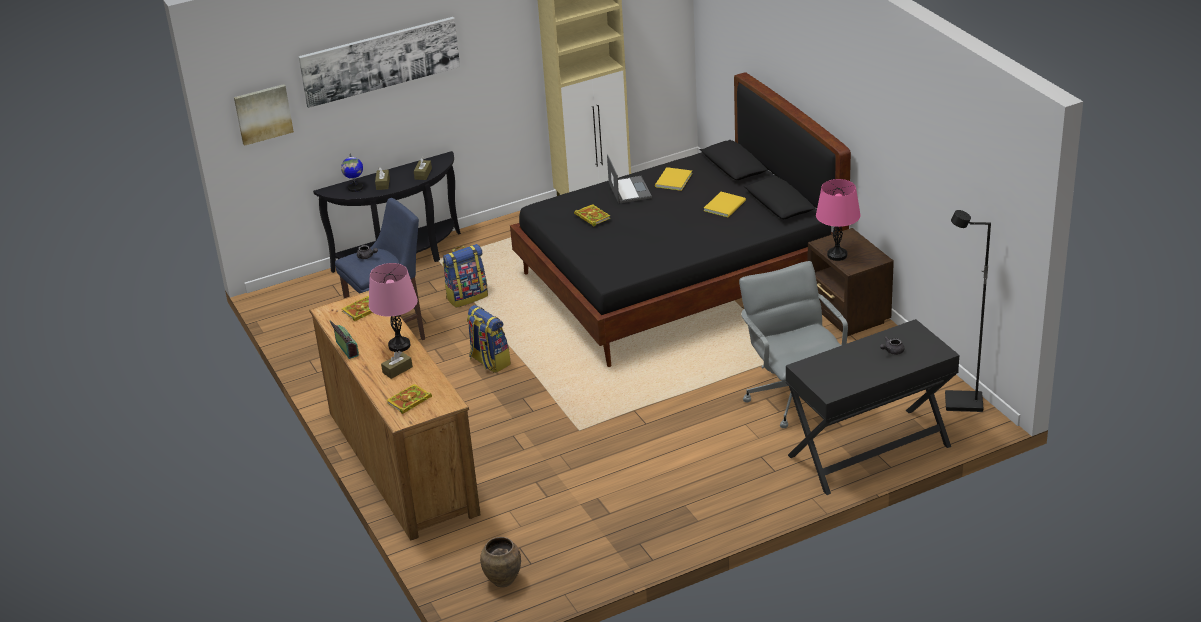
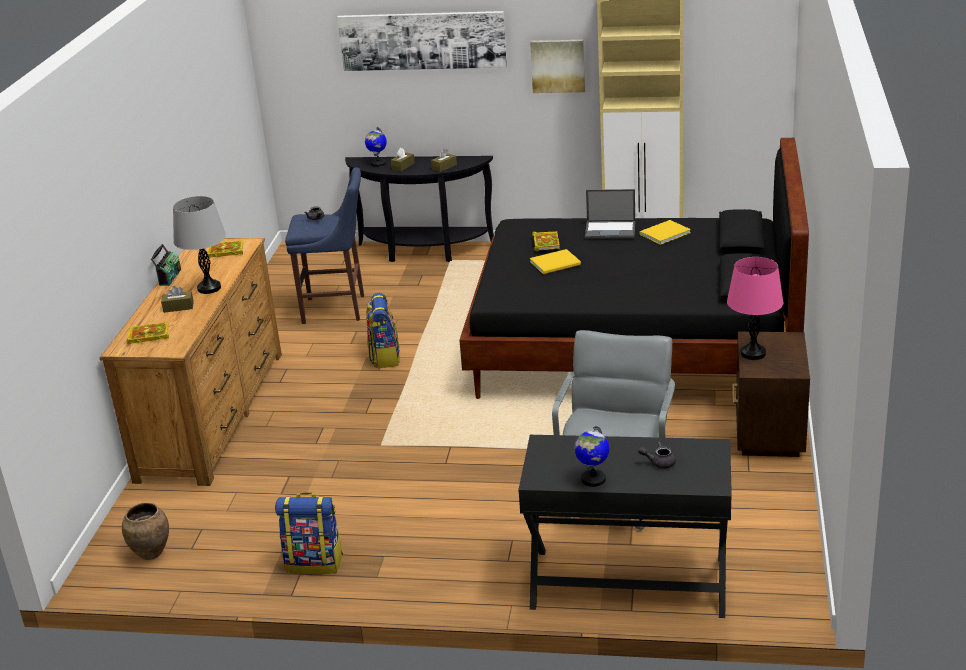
camera: 35 degrees right, 5 degrees down
picture [234,84,294,146] -> picture moved to [530,40,585,93]
pink table lamp [369,263,418,352] -> grey table lamp [173,196,226,294]
backpack [443,244,488,308] -> backpack moved to [275,492,343,574]
laptop [607,155,652,203] -> laptop turned 75 degrees clockwise [585,189,635,239]
yellow book [704,192,746,217] -> yellow book moved to [530,249,581,274]
black floor lamp [945,210,991,412] -> none
none -> globe [574,426,609,487]

